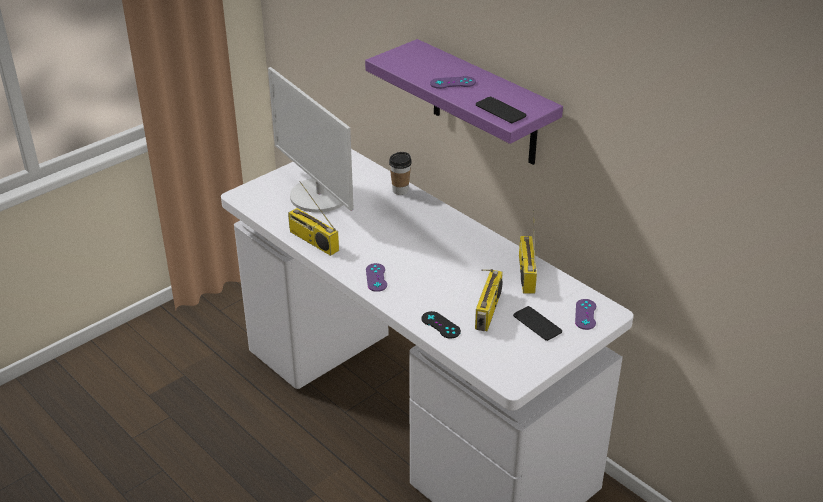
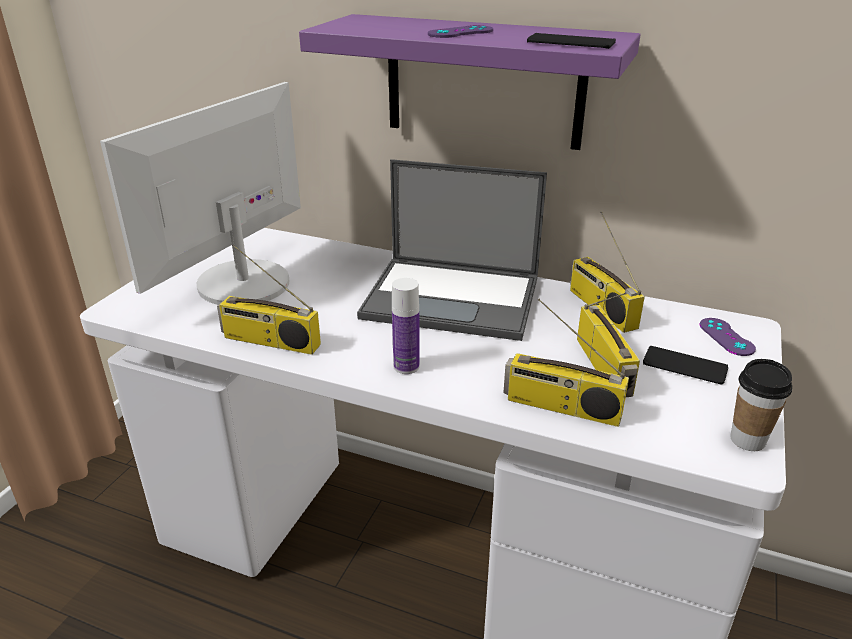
camera: 25 degrees left, 5 degrees down
monitor [268,67,354,212] -> monitor turned 90 degrees clockwise [100,82,301,305]
purple game controller [366,263,387,292] -> bottle [392,278,420,374]
cup [389,152,412,195] -> cup moved to [730,359,792,451]
black game controller [421,311,461,339] -> radio [503,299,629,427]
none -> laptop [357,159,547,341]

